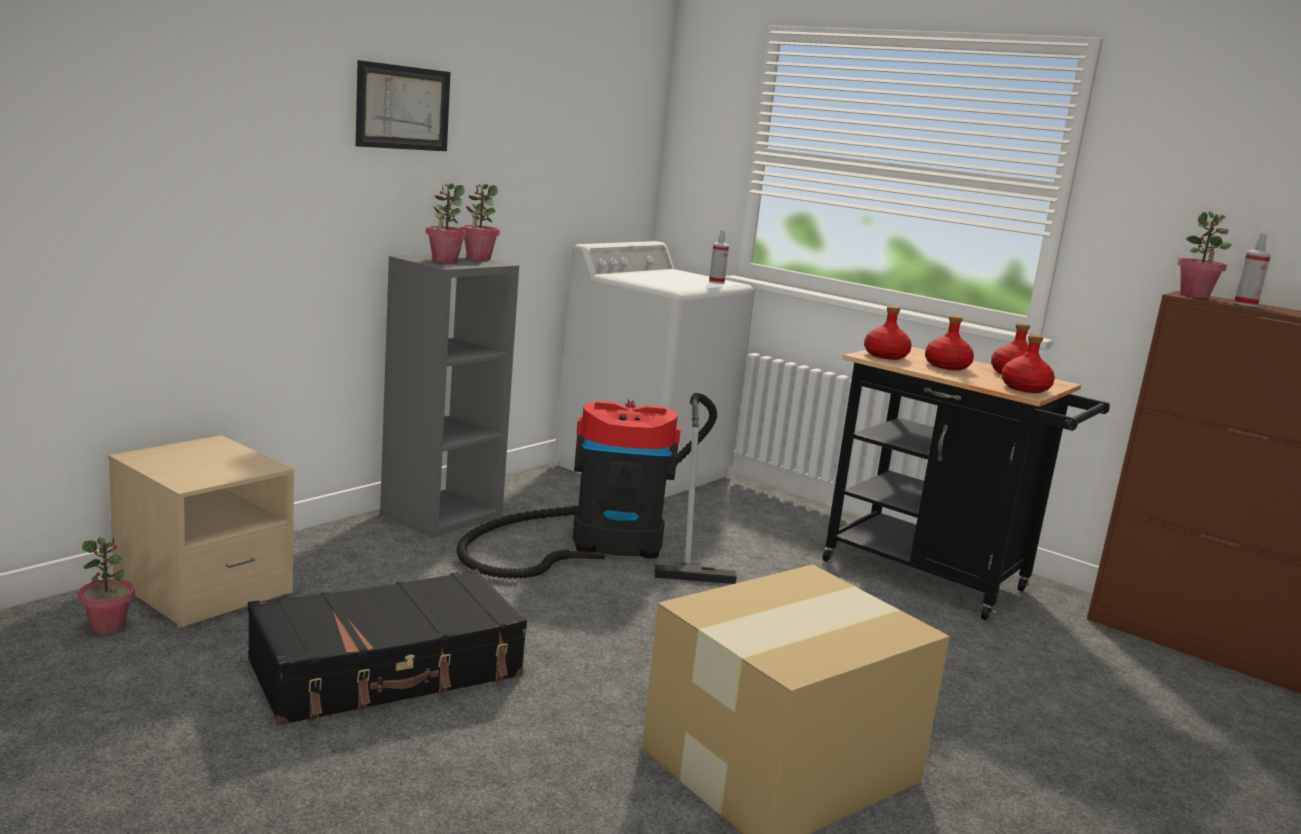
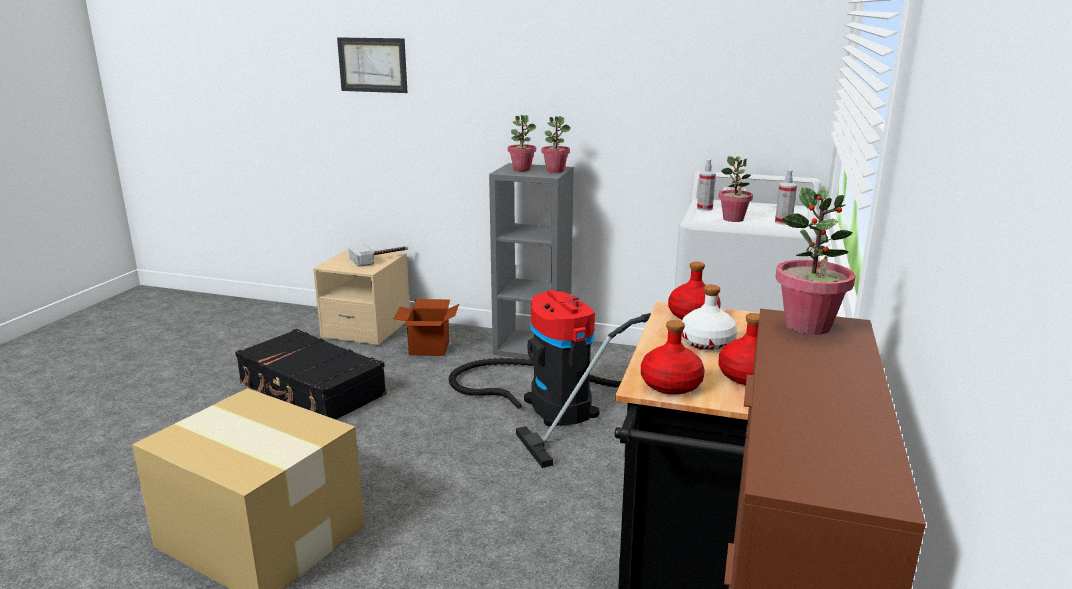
camera: 70 degrees right, 5 degrees up
potted plant [78,537,135,634] -> potted plant moved to [719,156,753,222]
picture [356,60,451,151] -> picture moved to [337,37,408,93]
red bottle [925,315,974,370] -> white bottle [682,285,737,351]
spray bottle [1234,233,1271,307] -> spray bottle moved to [697,159,716,211]
none -> hammer [349,244,408,267]
none -> cardboard box [394,299,459,356]

